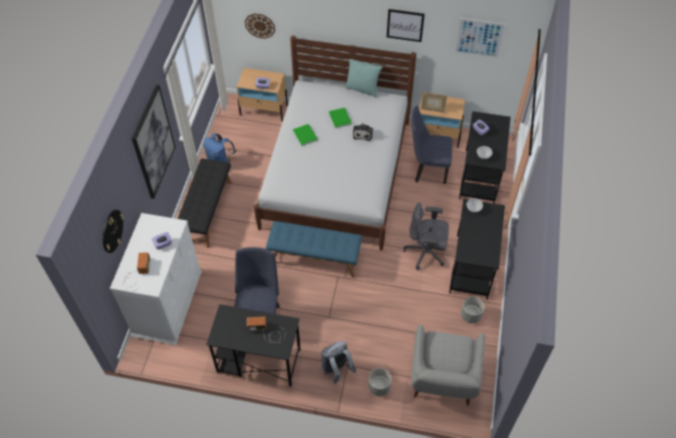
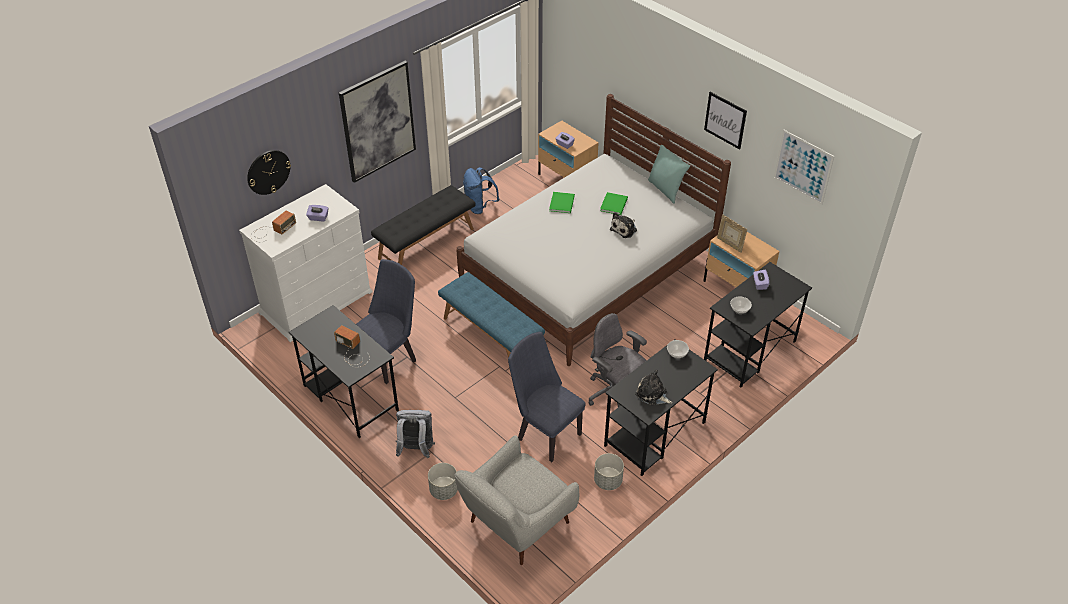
camera: 35 degrees right, 10 degrees down
wall clock [245,14,275,39] -> none
blue chair [411,105,452,184] -> blue chair moved to [508,332,586,462]
none -> plush toy [635,369,672,405]

